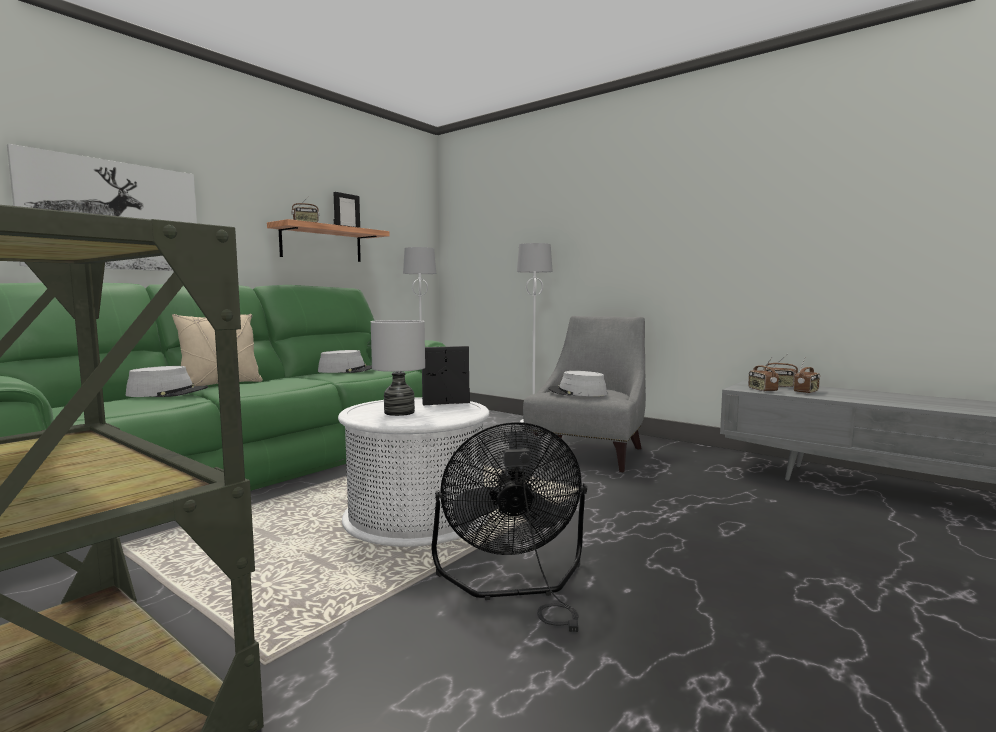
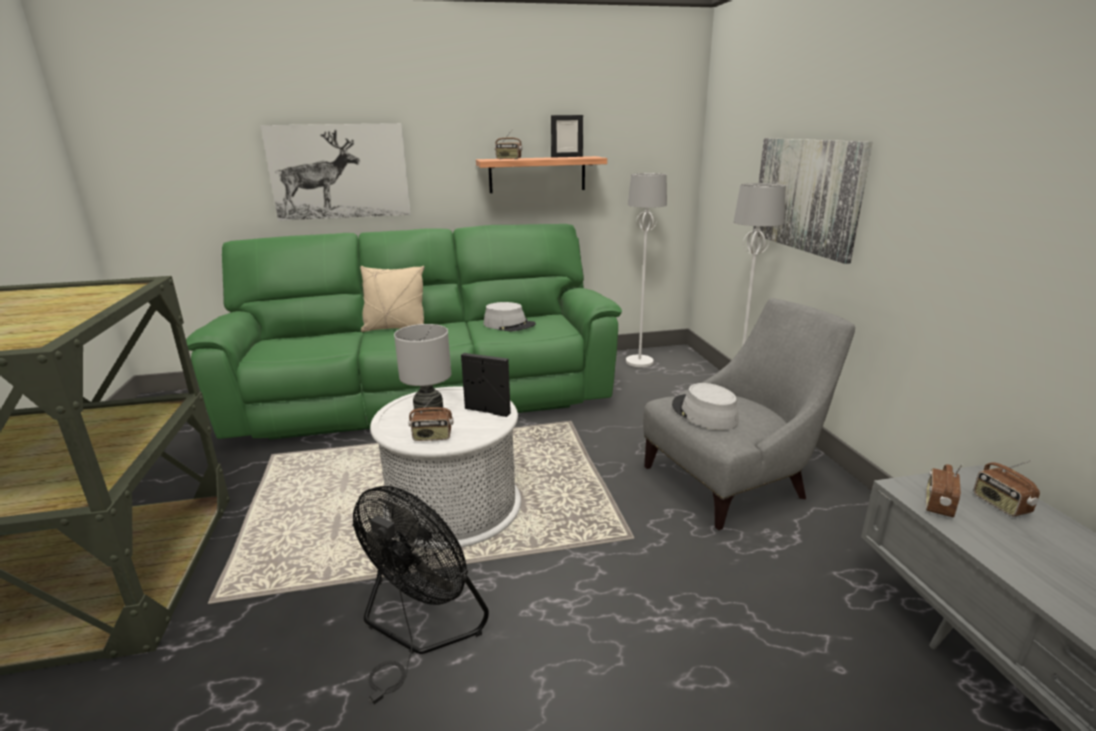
camera: 40 degrees right, 15 degrees up
grey hat [125,366,208,397] -> none
radio [794,358,820,394] -> radio moved to [409,394,453,441]
none -> picture [753,138,873,264]

